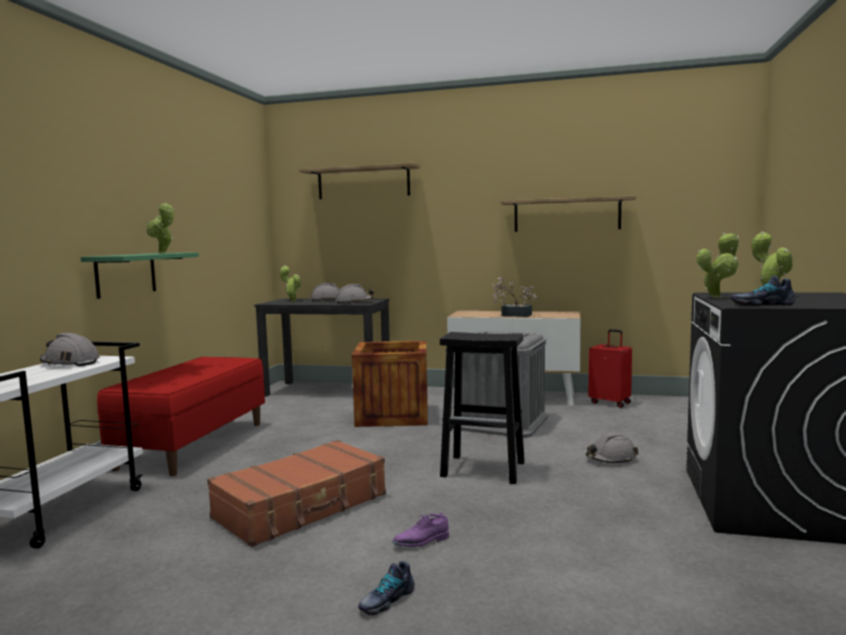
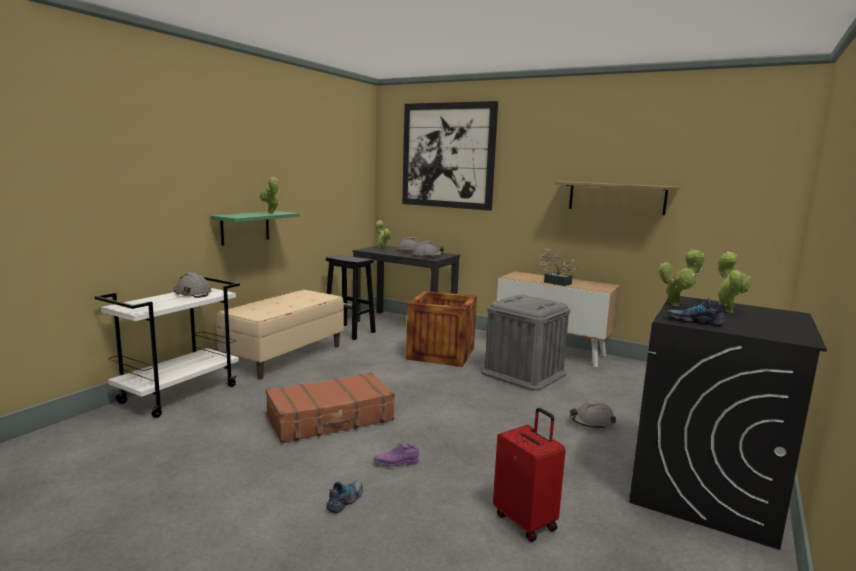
camera: 15 degrees right, 5 degrees up
red bench [97,357,265,476] -> beige bench [216,290,344,379]
shelf [299,163,420,199] -> picture [402,101,498,211]
shoe [358,561,415,615] -> shoe turned 150 degrees clockwise [327,481,363,513]
black stool [440,332,525,484] -> black stool moved to [326,255,376,340]
red suitcase [588,329,632,408] -> red suitcase moved to [493,408,566,542]

